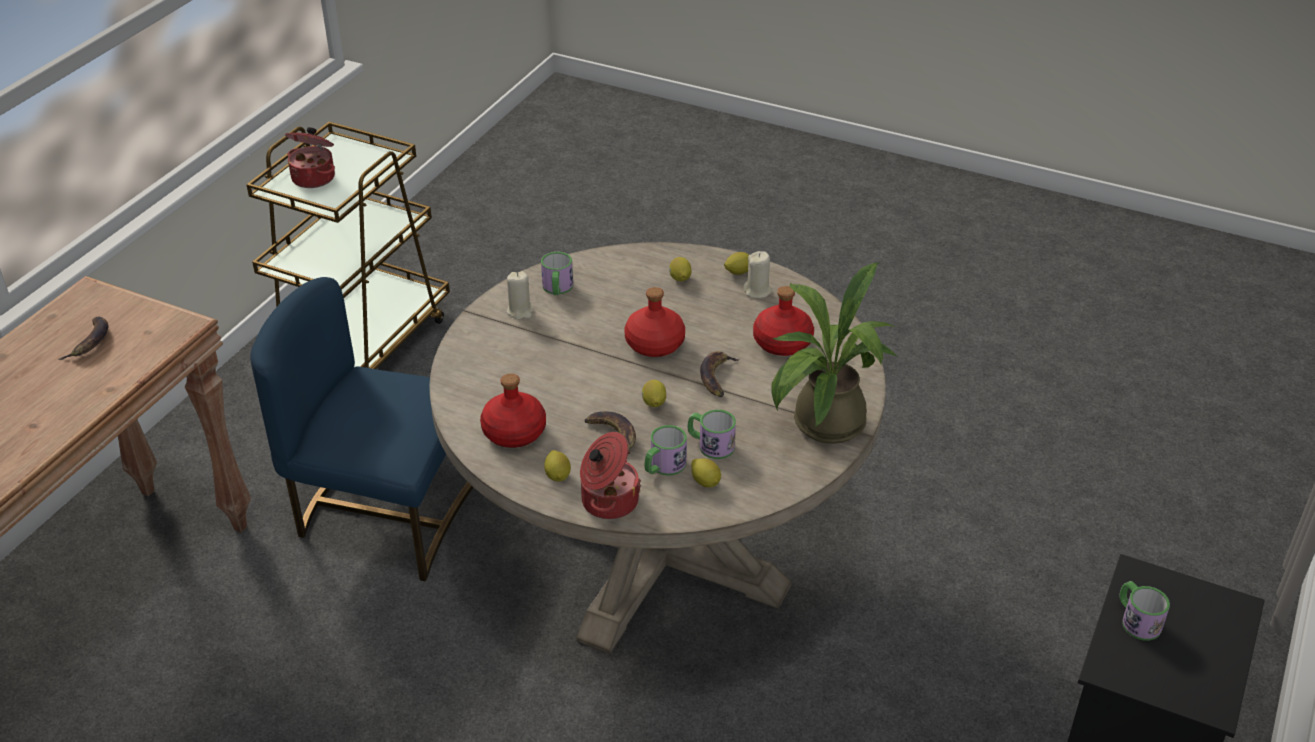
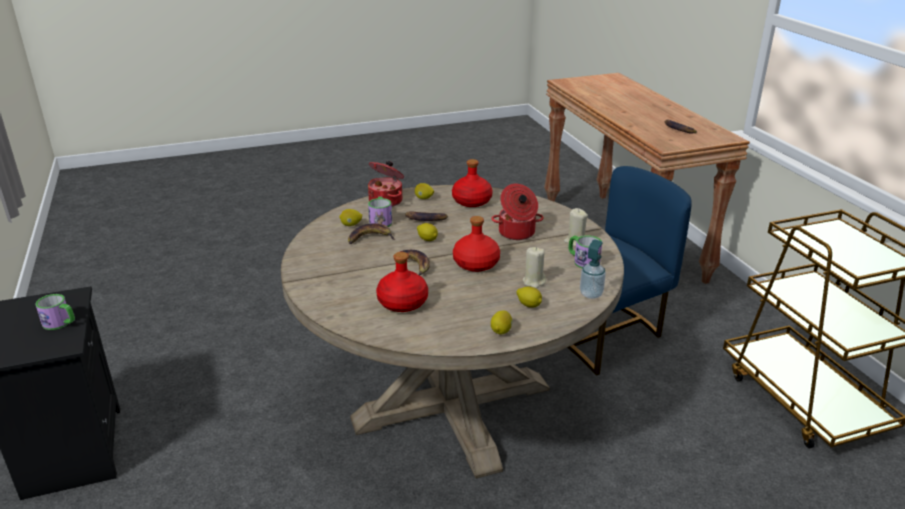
camera: 135 degrees right, 10 degrees down
cooking pot [285,127,335,188] -> cooking pot moved to [491,183,544,240]
mug [688,409,736,459] -> banana [348,223,396,244]
beige candle [744,251,772,298] -> beige candle moved to [523,247,546,288]
potted plant [771,262,898,444] -> none
none -> soap dispenser [580,239,606,299]

